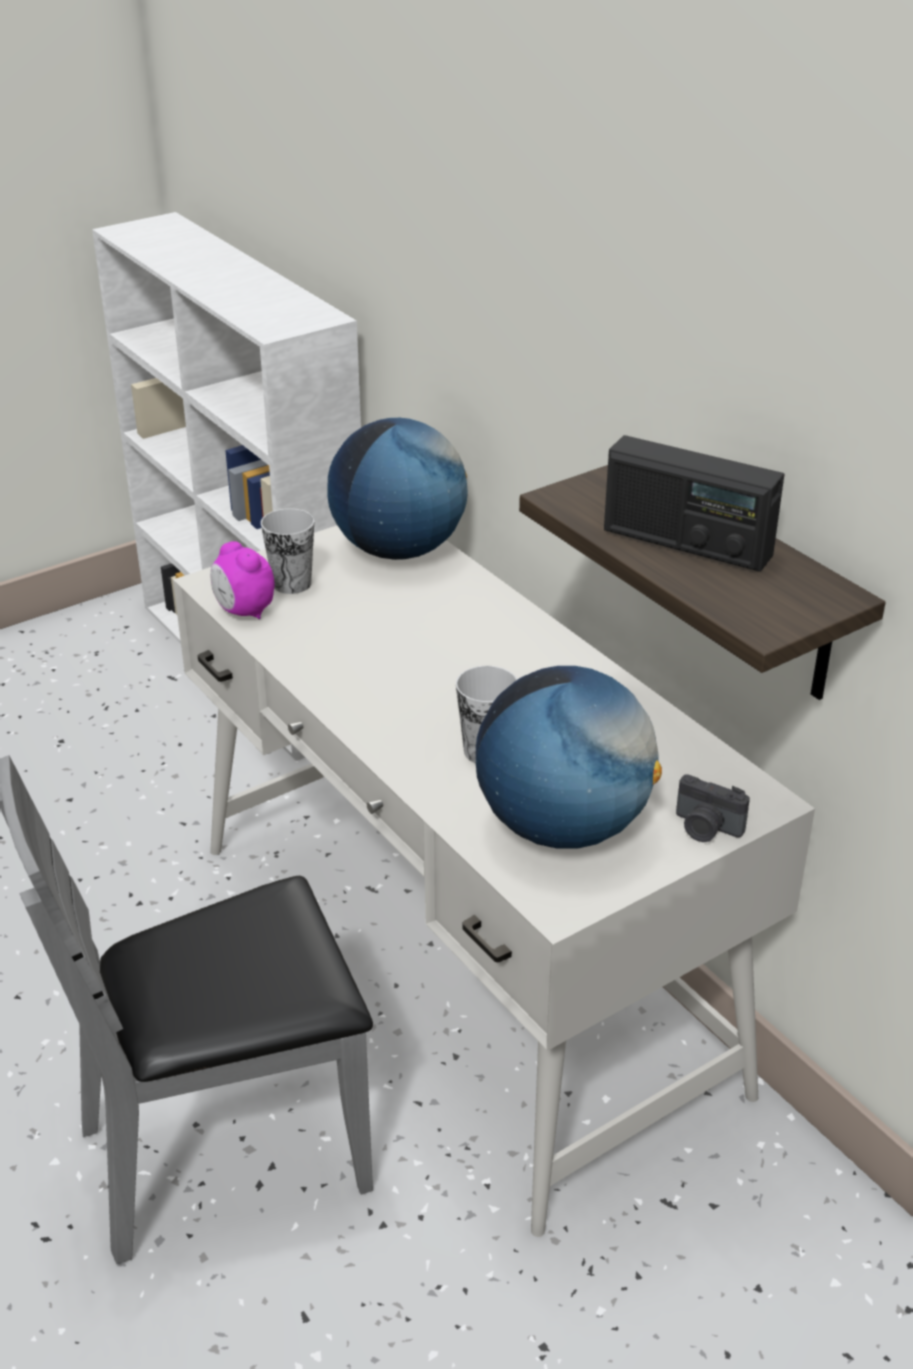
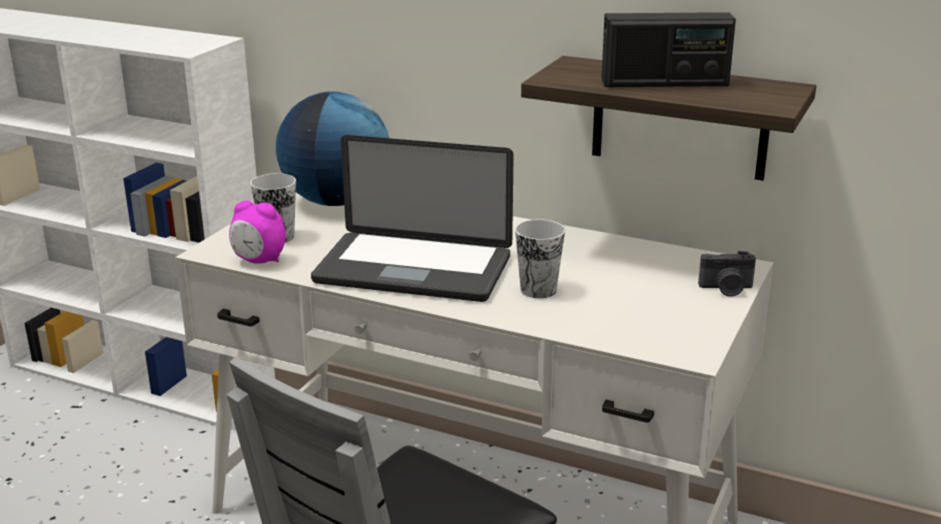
camera: 30 degrees left, 10 degrees down
globe [476,666,662,849] -> none
none -> laptop [311,135,514,302]

